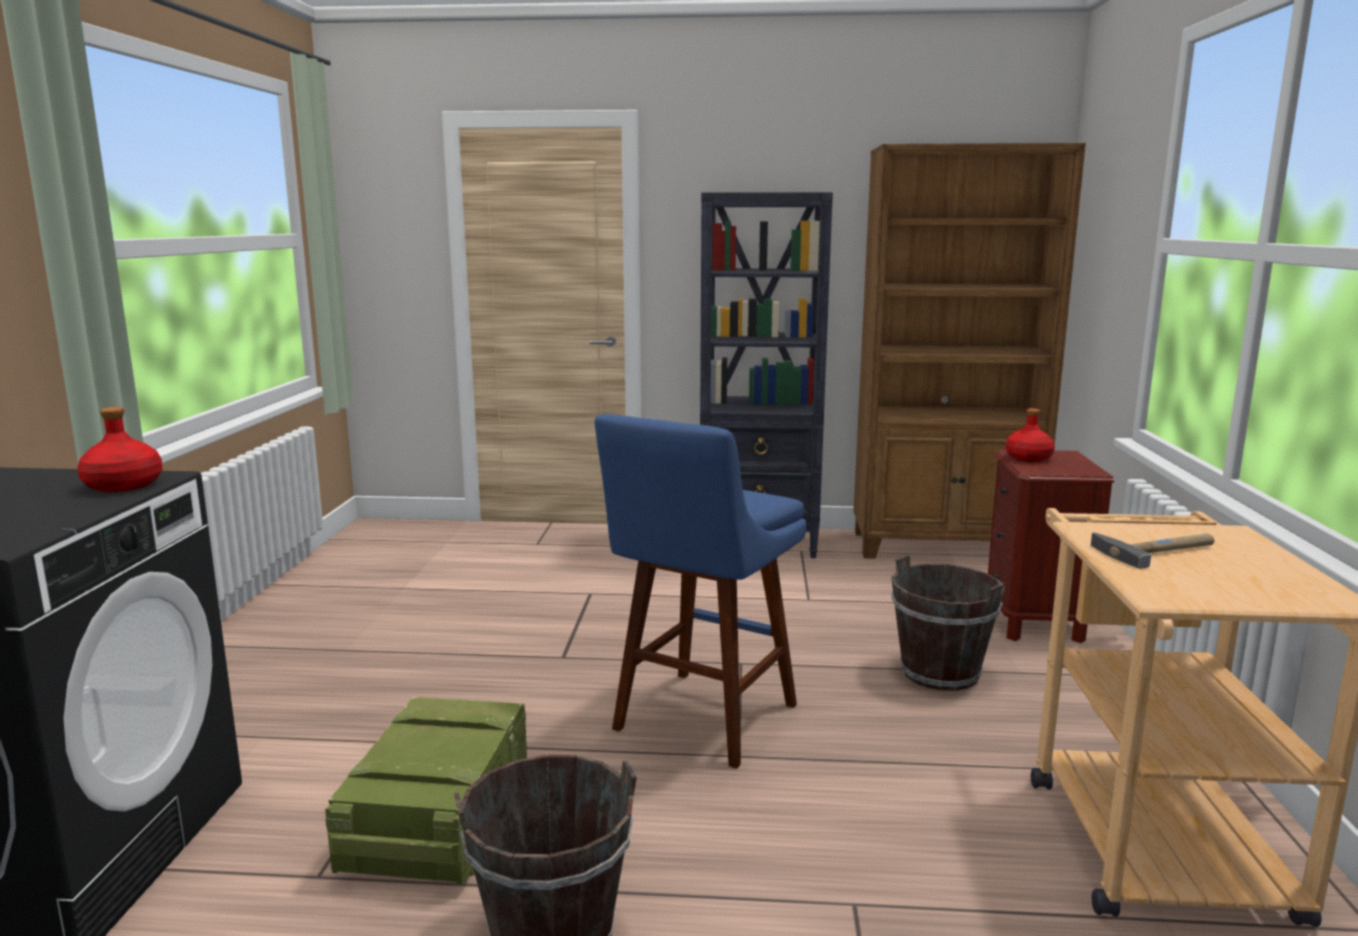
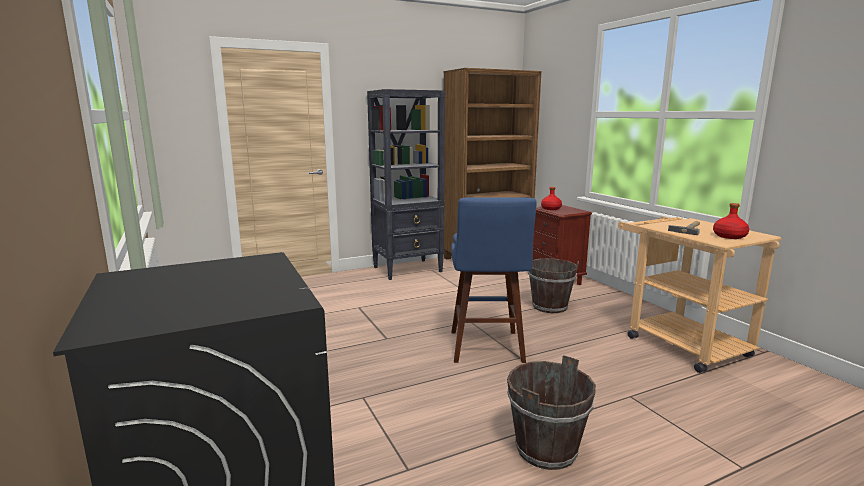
camera: 30 degrees left, 0 degrees up
red bottle [77,407,162,492] -> red bottle moved to [713,203,749,239]
crate [325,697,527,884] -> none

